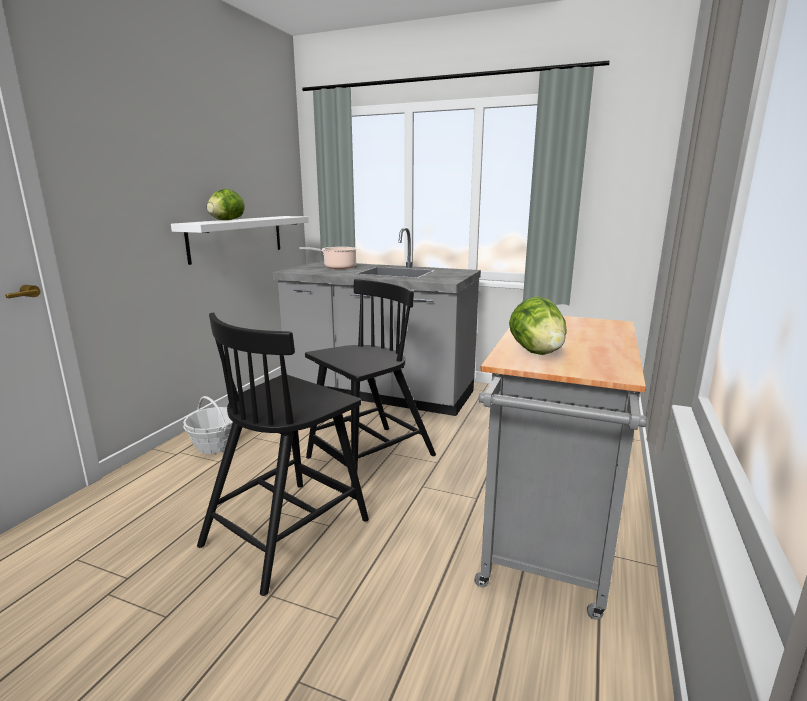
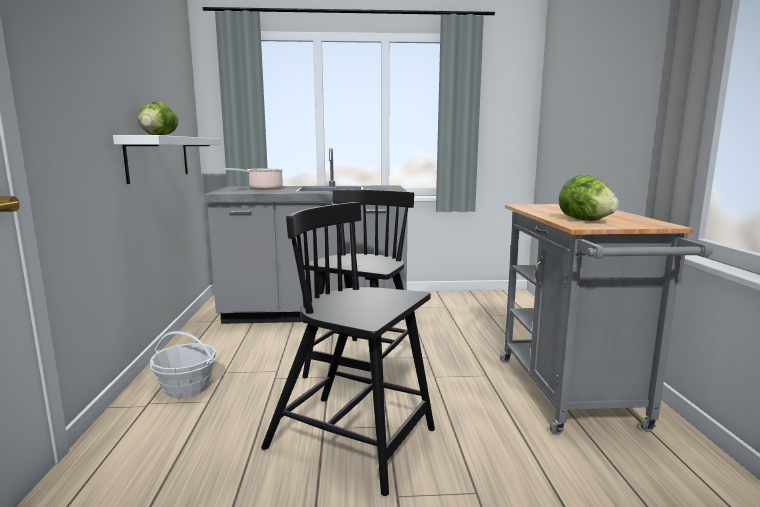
camera: 25 degrees left, 5 degrees down
black chair [197,313,369,596] -> black chair turned 105 degrees clockwise [261,202,435,496]

